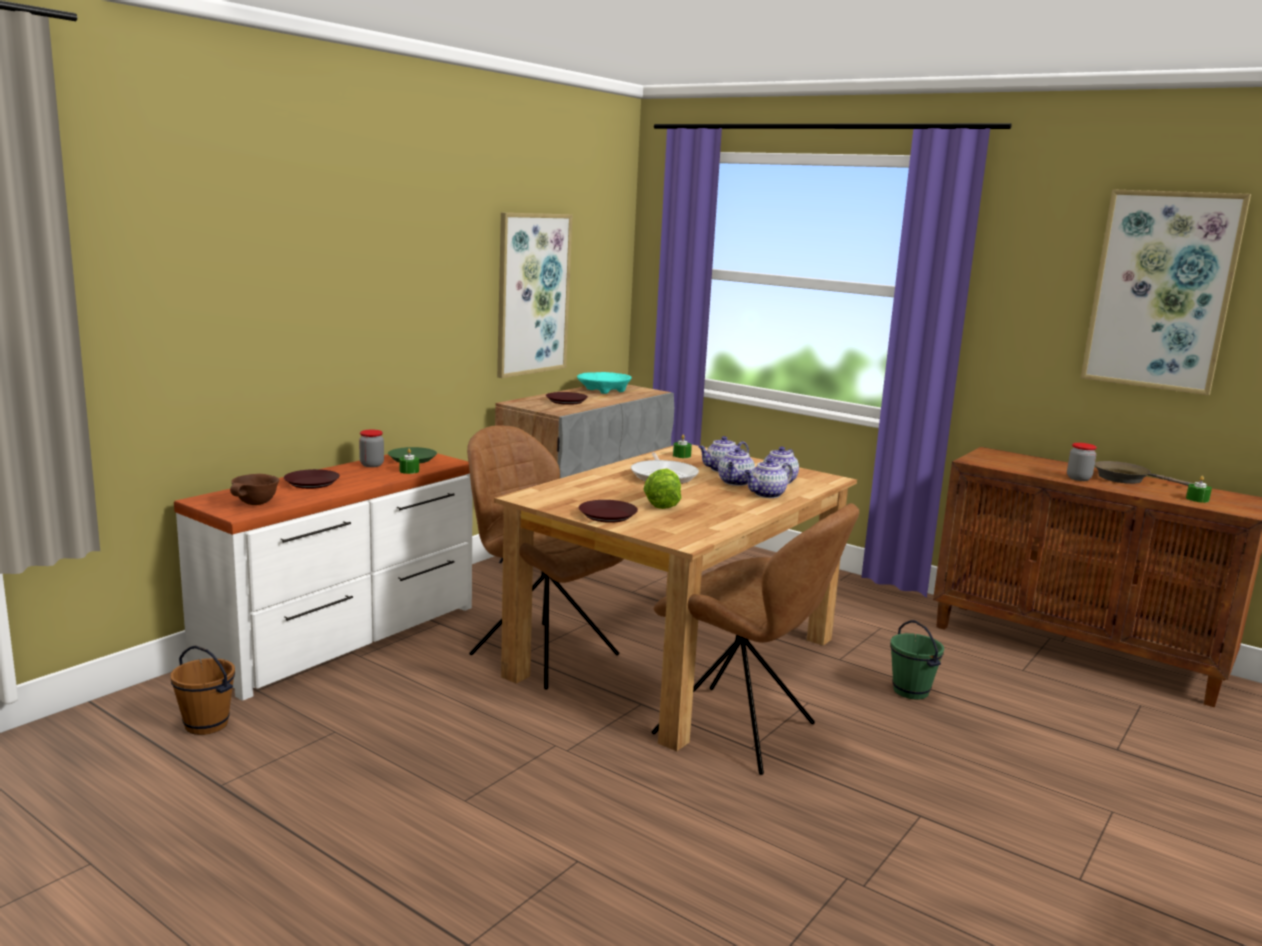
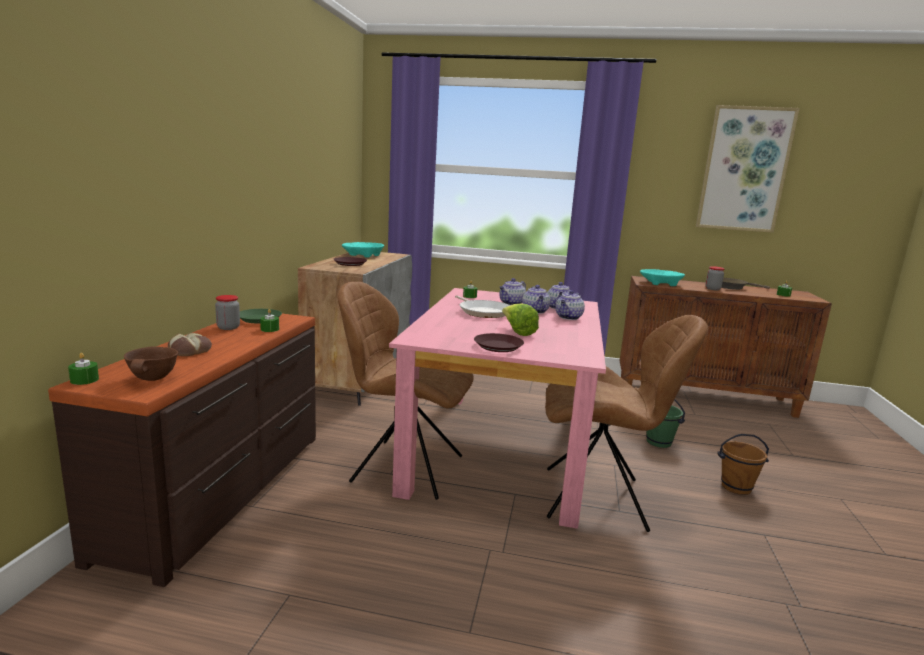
camera: 25 degrees left, 0 degrees up
brown bucket [170,646,235,735] -> brown bucket moved to [717,434,769,495]
white dresser [174,453,473,701] -> brown dresser [48,314,316,587]
brown plate [284,469,340,489] -> bread [168,333,212,356]
brown dining table [494,445,857,751] -> pink dining table [389,288,606,529]
picture [497,213,573,378] -> none
none -> green candle [68,353,99,385]
none -> turquoise bowl [640,269,685,286]

